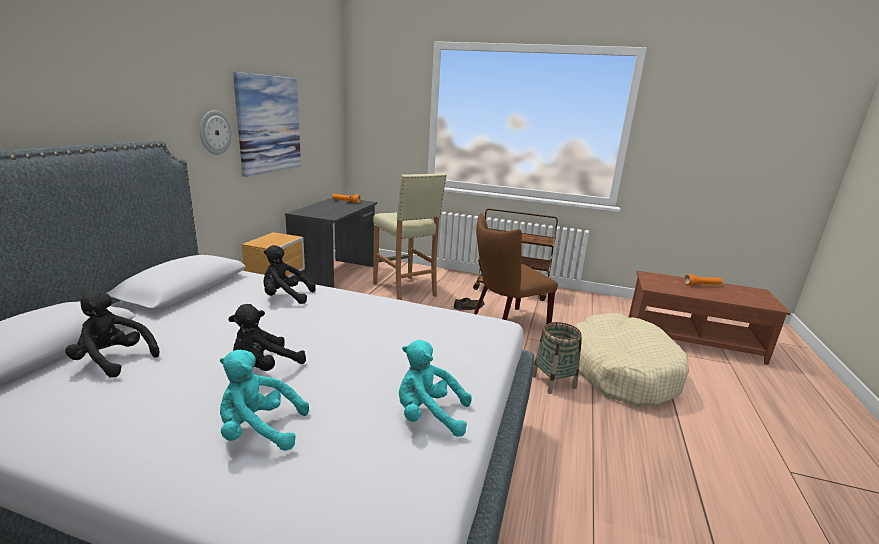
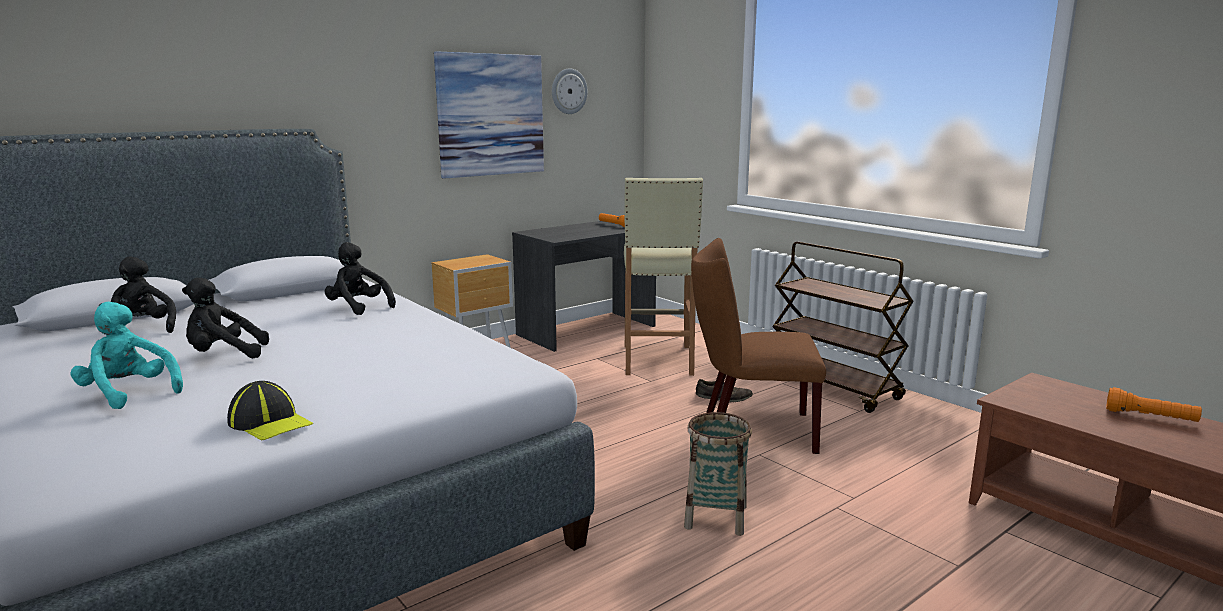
camera: 35 degrees right, 5 degrees down
wall clock [200,110,232,155] -> wall clock moved to [552,68,588,114]
turquoise plush toy [399,340,472,437] -> cap [227,381,313,441]
beige dog bed [574,313,689,407] -> none

